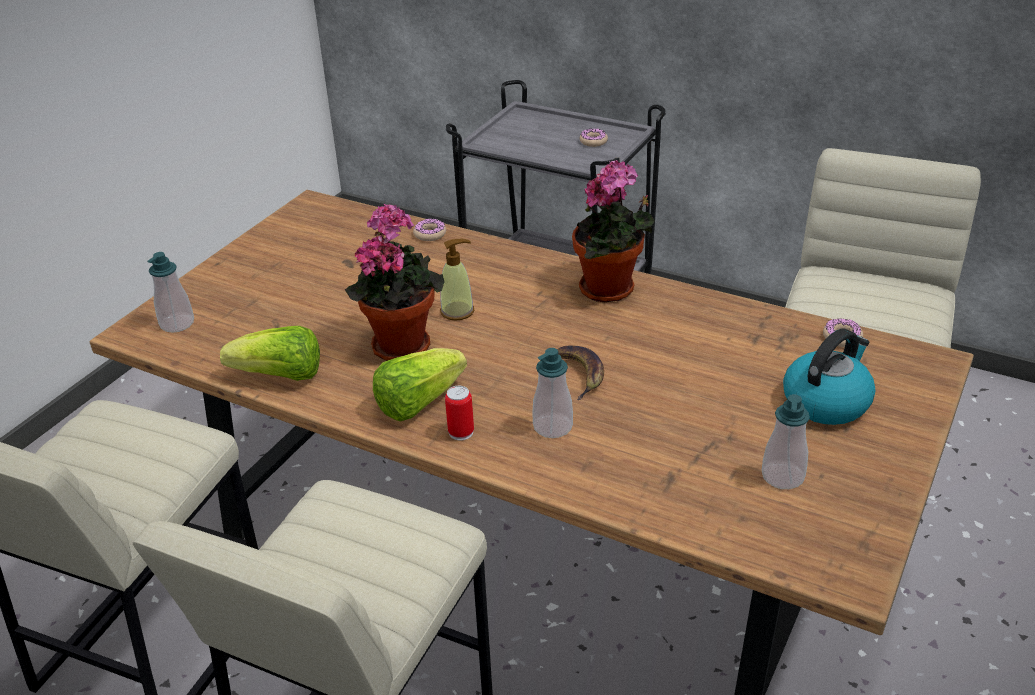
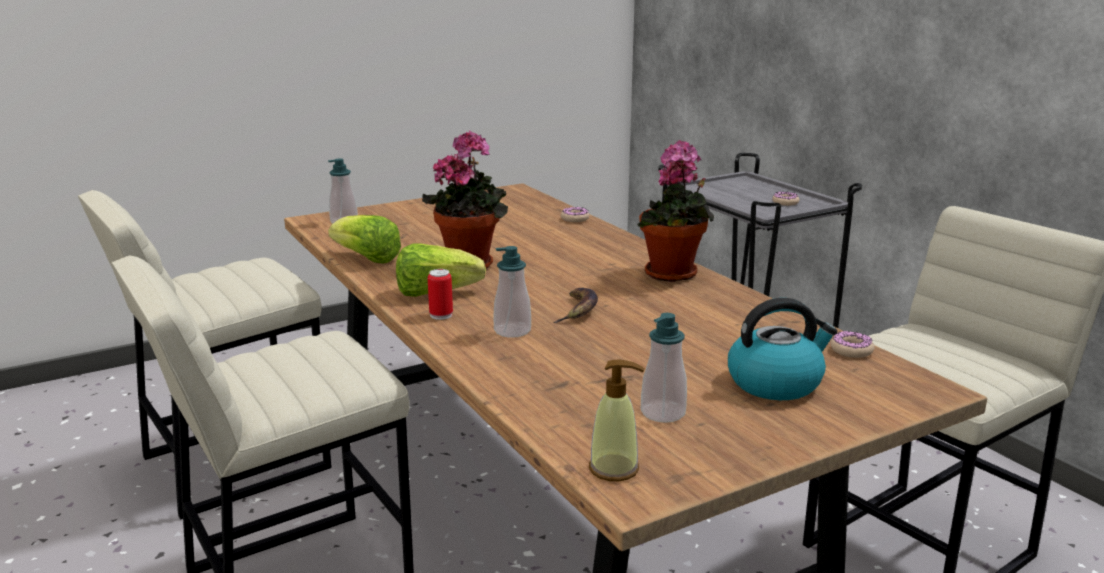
camera: 30 degrees right, 15 degrees down
soap dispenser [440,239,474,320] -> soap dispenser moved to [589,360,645,481]

